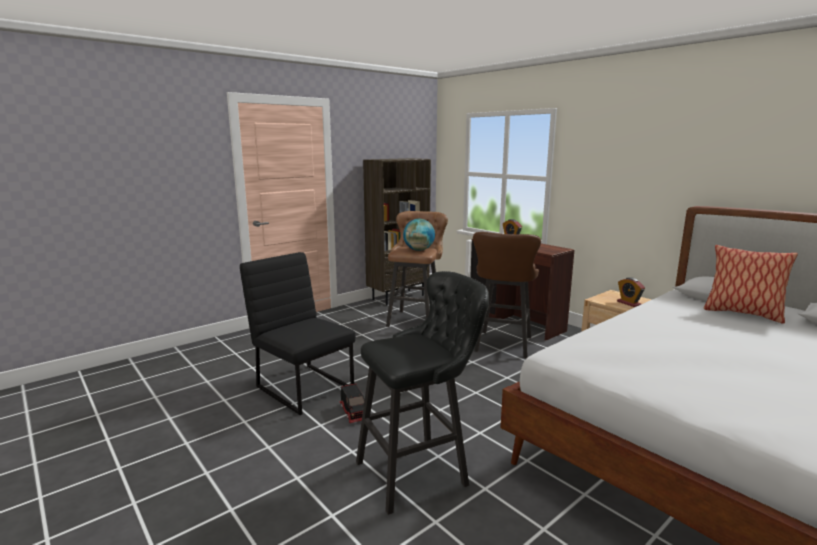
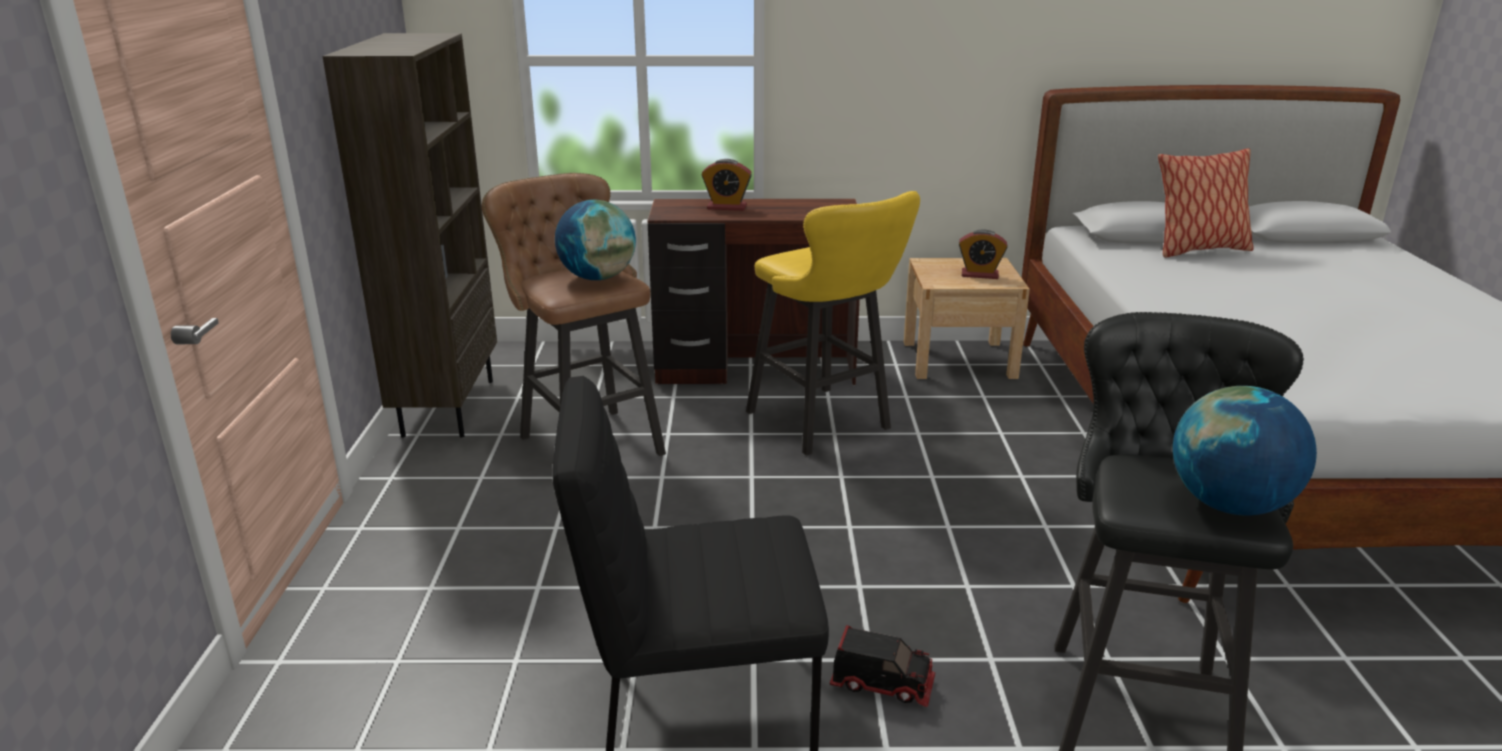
camera: 50 degrees left, 10 degrees up
brown stool [473,232,541,358] -> yellow stool [746,191,920,456]
none -> globe [1173,386,1317,516]

